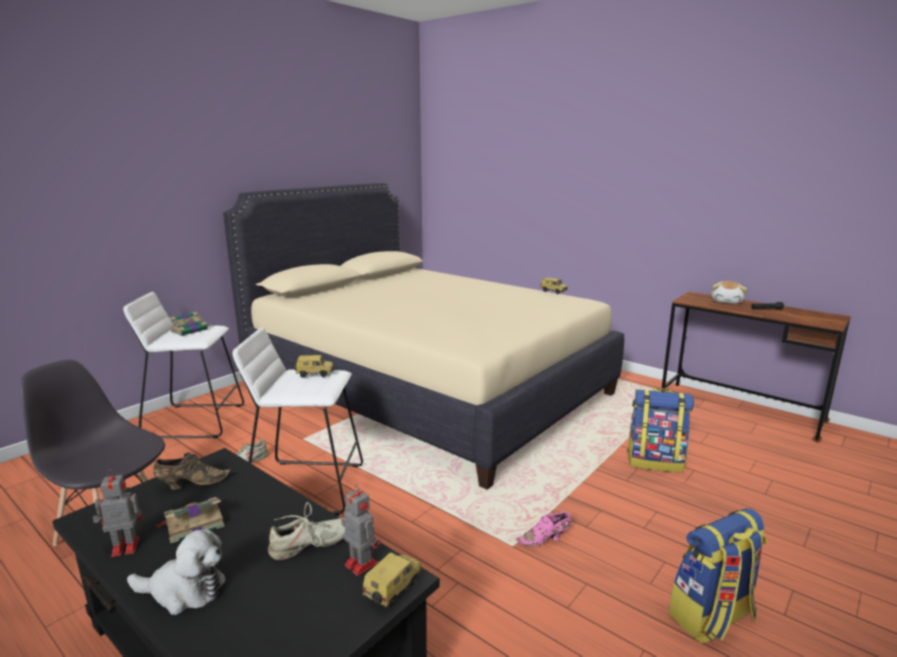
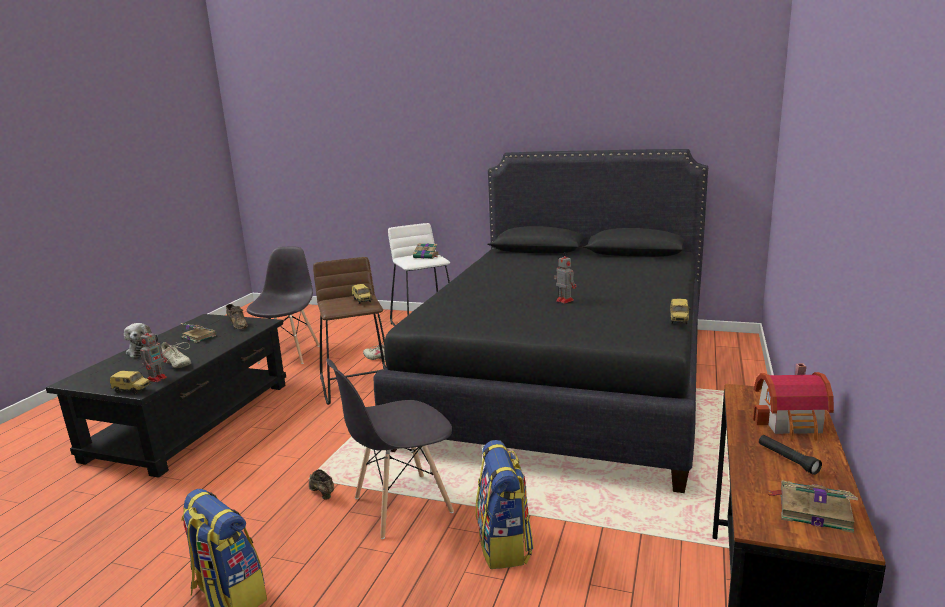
camera: 70 degrees right, 0 degrees up
toy robot [93,469,143,557] -> toy robot moved to [554,255,576,304]
beige bed [223,183,624,490] -> black bed [374,149,708,493]
white stool [232,327,363,516] -> brown stool [313,257,387,405]
pink shoe [516,511,571,547] -> brown shoe [309,469,334,500]
plush toy [711,281,747,304] -> toy house [753,364,834,441]
none -> grey chair [326,358,454,539]
none -> book [768,480,858,533]

